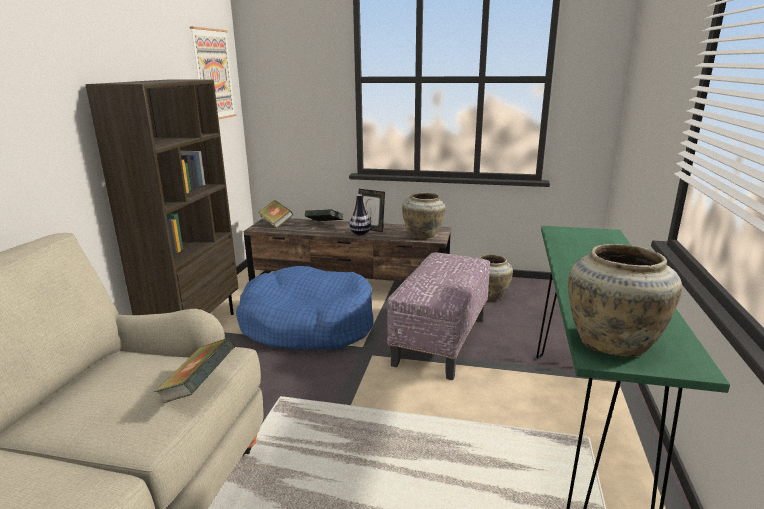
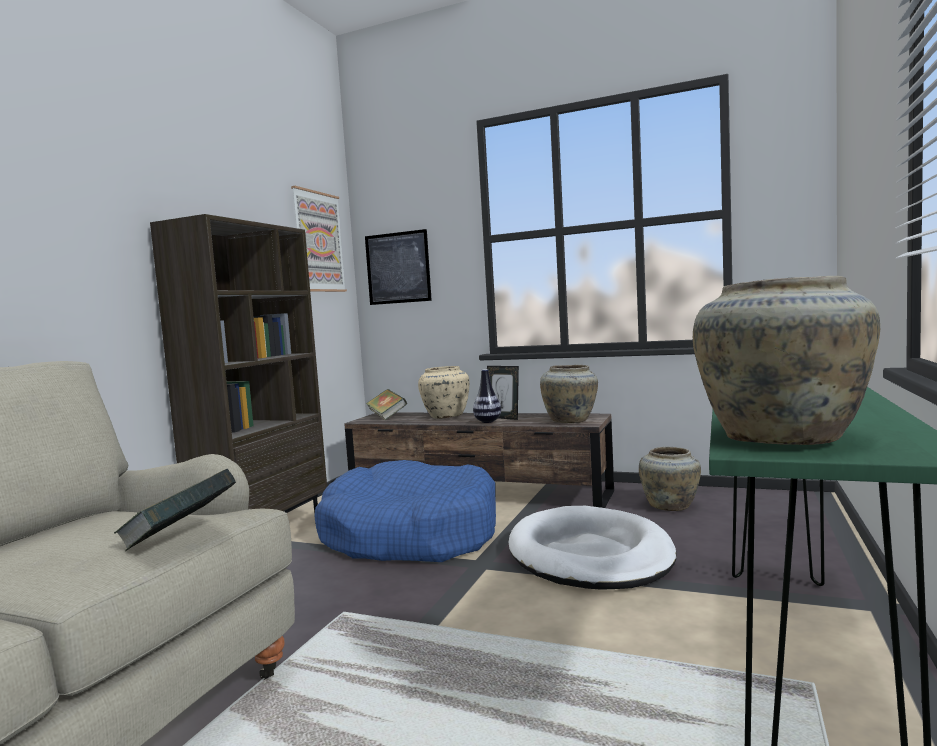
camera: 10 degrees right, 15 degrees down
book [305,209,344,222] -> beige vase [418,366,470,419]
ottoman [387,252,490,380] -> white dog bed [509,506,677,590]
none -> picture [365,229,432,305]

